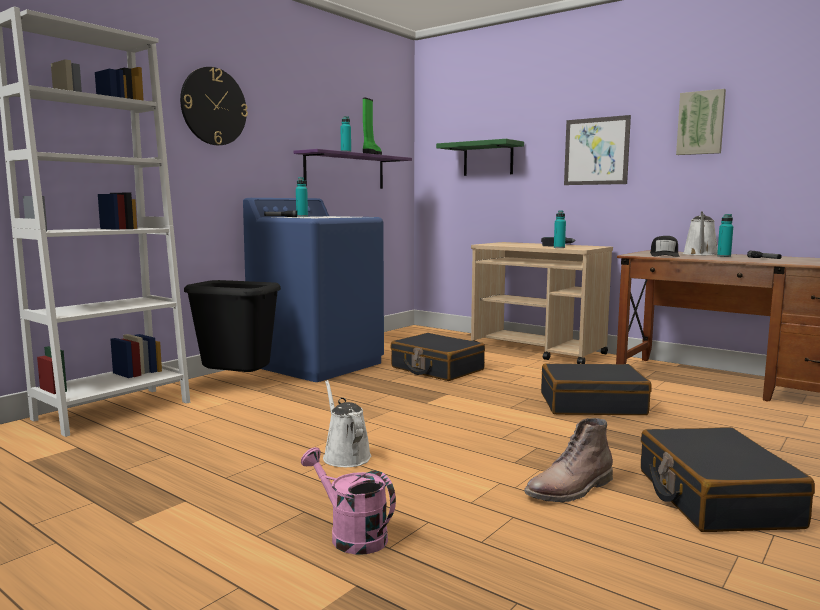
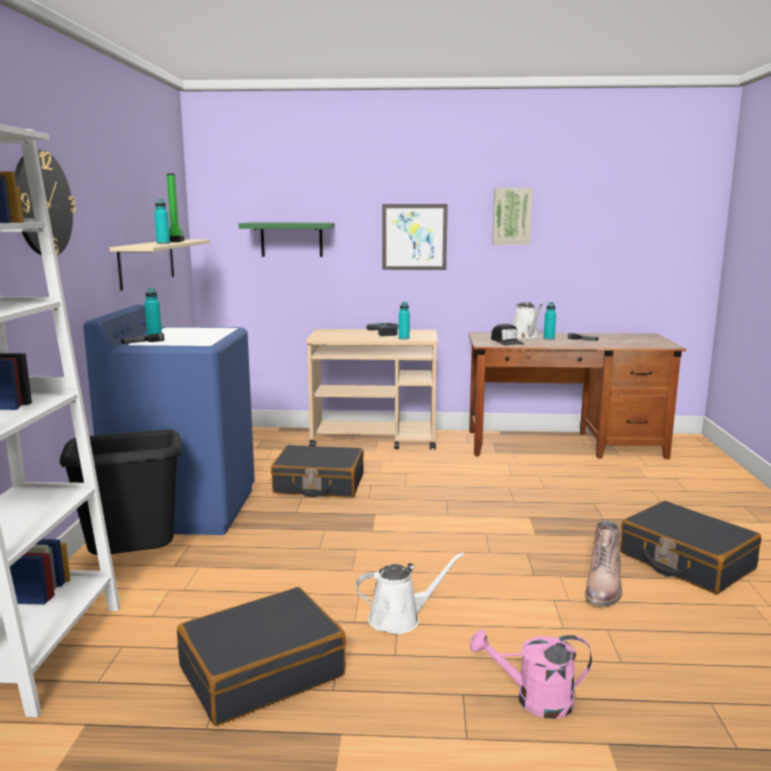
camera: 35 degrees left, 5 degrees up
purple shelf [293,149,412,189] -> beige shelf [110,239,210,291]
white watering can [323,380,371,467] -> white watering can turned 135 degrees clockwise [356,552,464,634]
black suitcase [541,363,651,415] -> black suitcase moved to [177,587,346,726]

